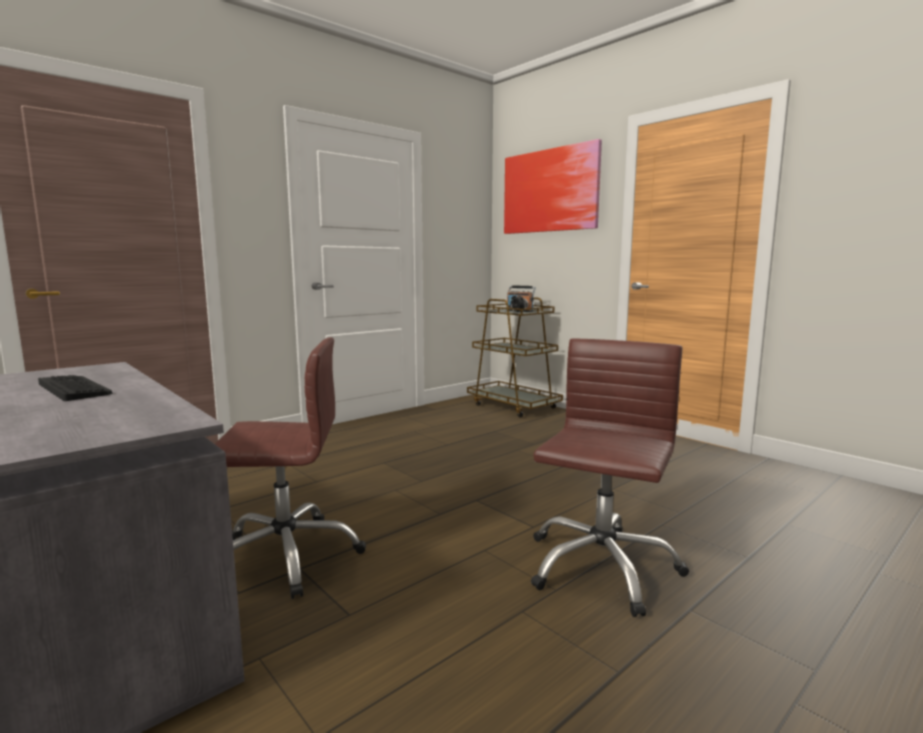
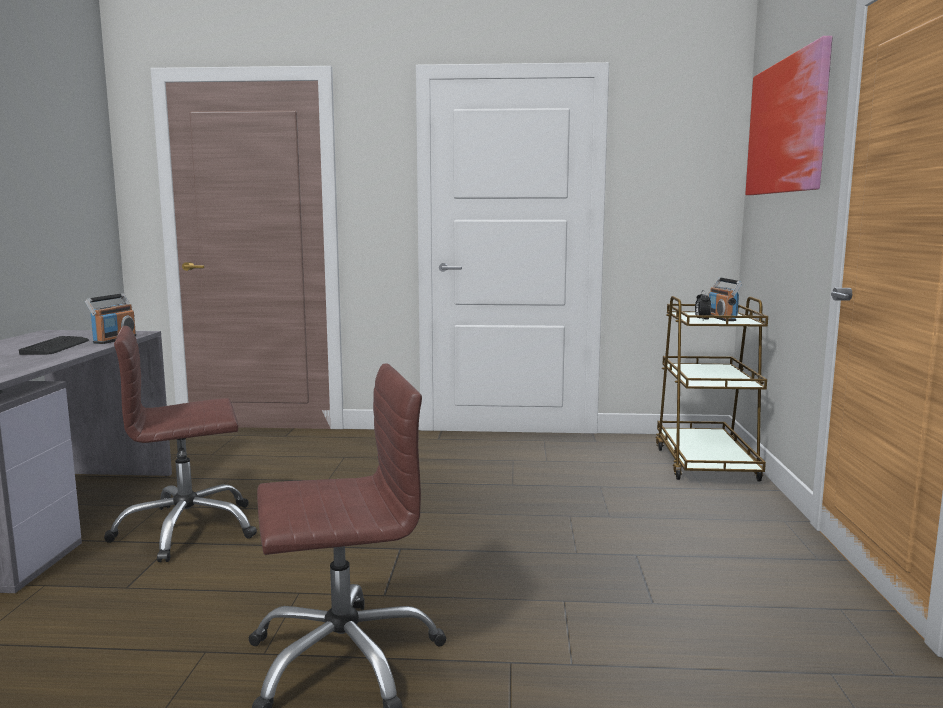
camera: 45 degrees right, 0 degrees up
brown office chair [215,337,366,599] -> brown office chair turned 120 degrees clockwise [104,326,257,562]
none -> radio [85,293,137,344]

